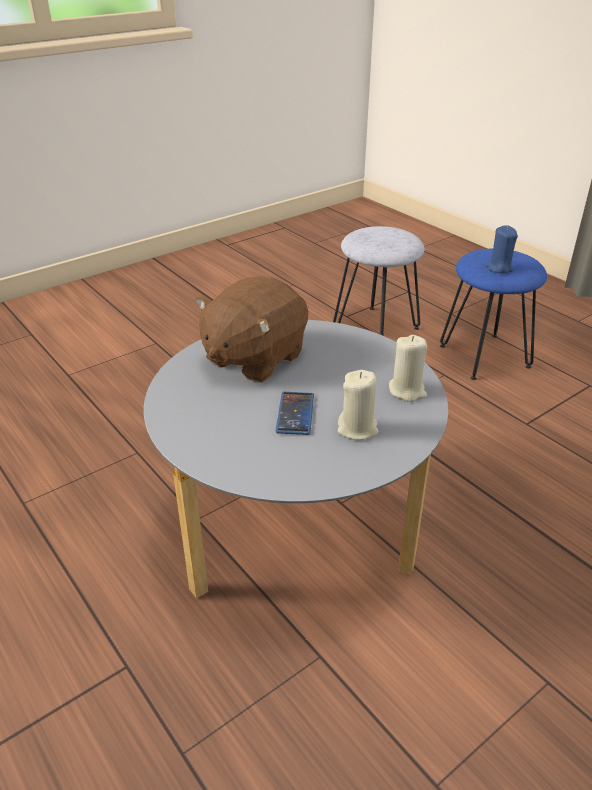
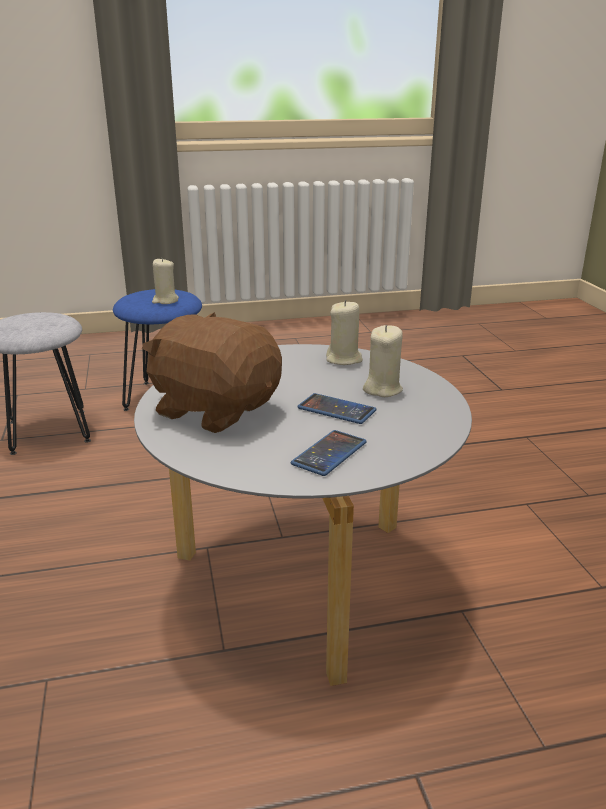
camera: 65 degrees left, 10 degrees down
brown plush toy [195,276,308,383] -> brown plush toy turned 150 degrees clockwise [142,312,282,433]
blue candle [485,225,518,274] -> beige candle [152,258,179,304]
none -> phone [291,430,367,476]

